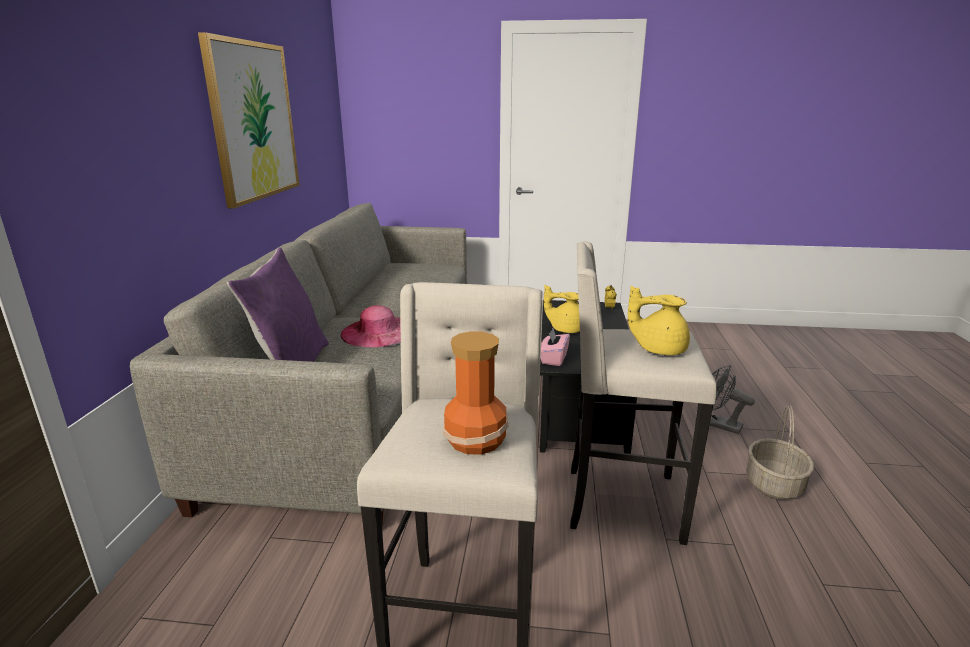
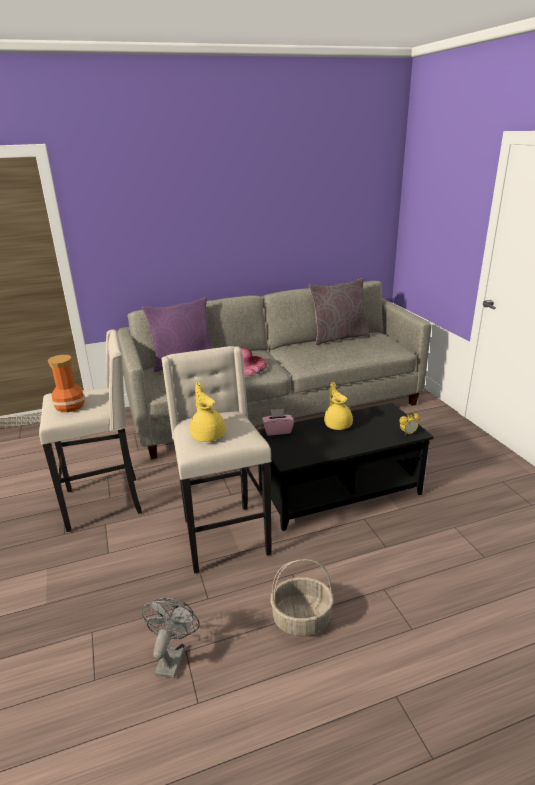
camera: 65 degrees right, 5 degrees up
picture [198,32,300,208] -> none
grey fan [709,365,755,434] -> grey fan moved to [141,598,200,679]
none -> grey pillow [309,278,370,345]

